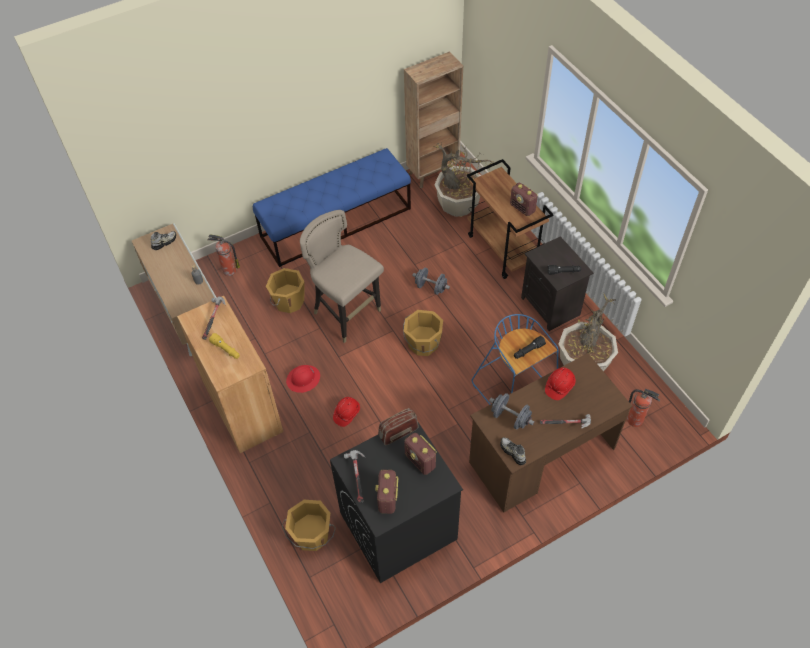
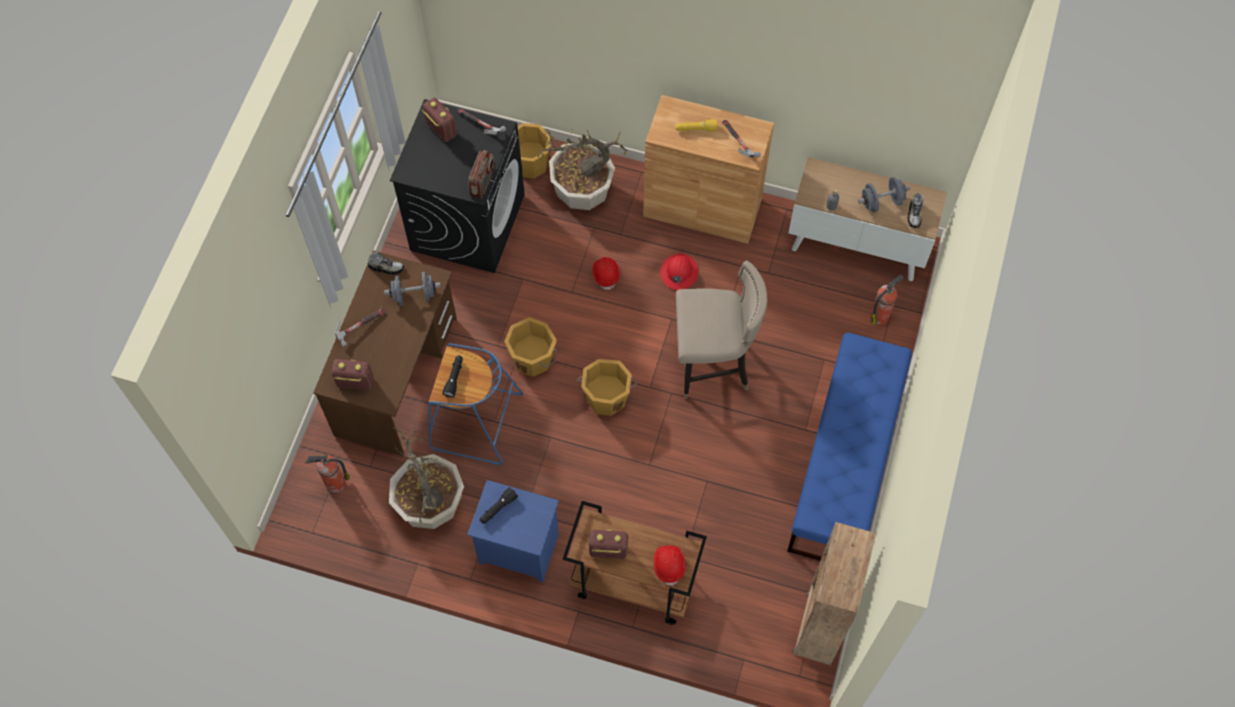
camera: 135 degrees right, 10 degrees up
orange bucket [266,268,305,313] -> orange bucket moved to [504,317,557,377]
radio [404,433,437,475] -> radio moved to [331,359,374,390]
grey dumbbell [413,268,450,295] -> grey dumbbell moved to [858,177,910,212]
potted plant [434,143,494,217] -> potted plant moved to [537,130,627,210]
black nightstand [521,236,593,331] -> blue nightstand [467,480,559,582]
red hard hat [545,367,576,400] -> red hard hat moved to [653,545,686,586]

